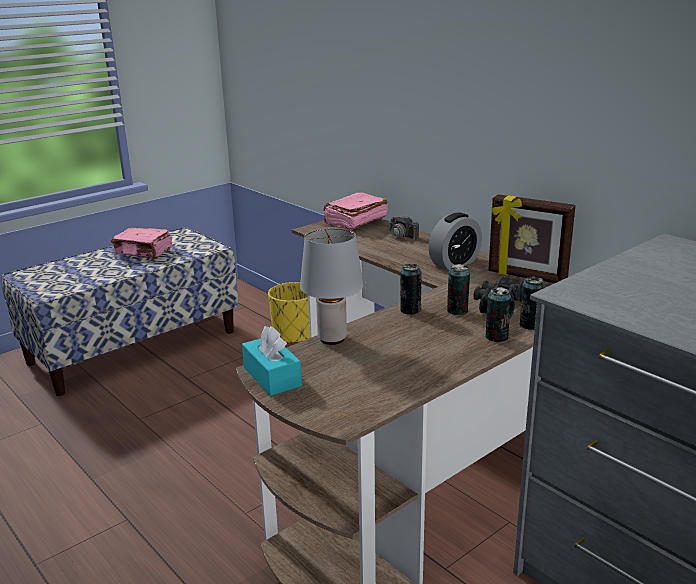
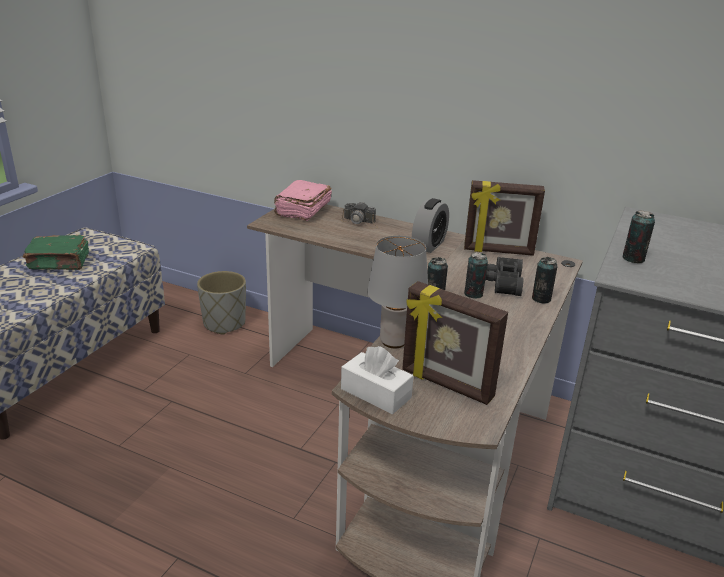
camera: 25 degrees left, 5 degrees up
pink book [111,227,172,259] -> green book [23,235,89,270]
turquoise tissue box [242,326,302,396] -> white tissue box [341,346,414,414]
yellow planter [268,282,310,344] -> grey planter [197,271,246,334]
can [485,287,511,342] -> can moved to [623,210,655,263]
none -> picture frame [402,281,508,405]

